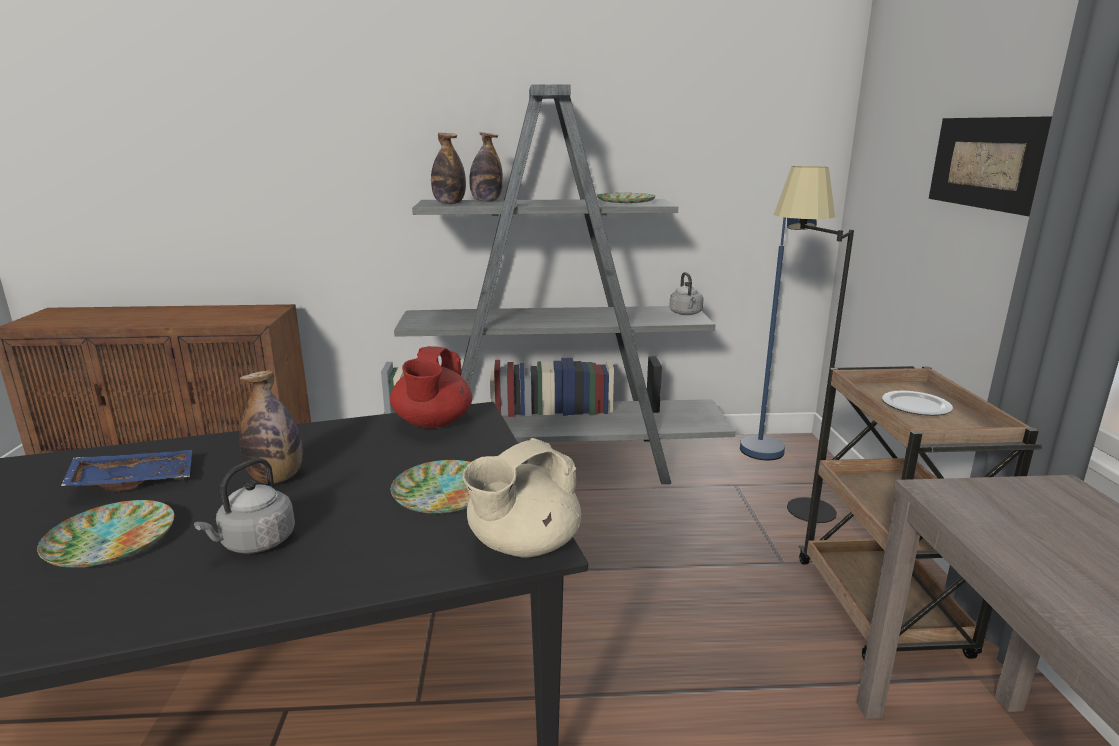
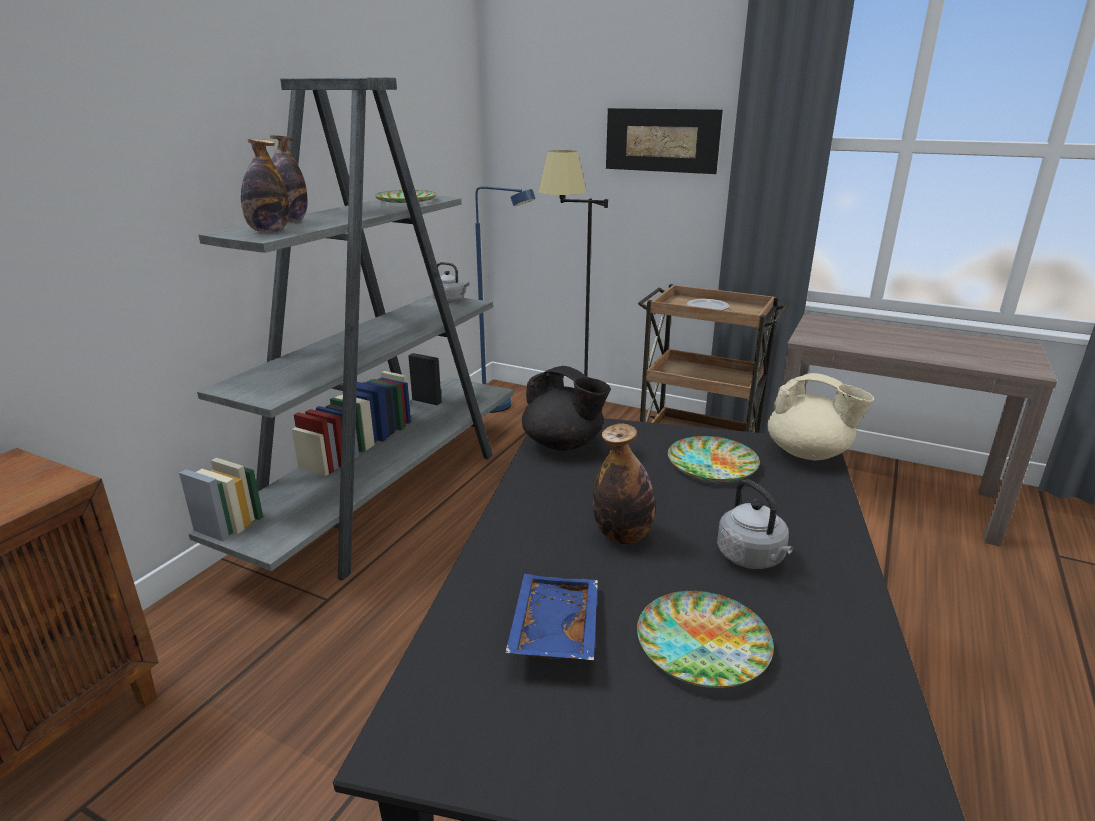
camera: 60 degrees left, 5 degrees up
red teapot [390,346,472,429] -> black teapot [522,366,611,451]
beige teapot [463,438,581,558] -> beige teapot turned 45 degrees counterclockwise [767,373,874,461]

